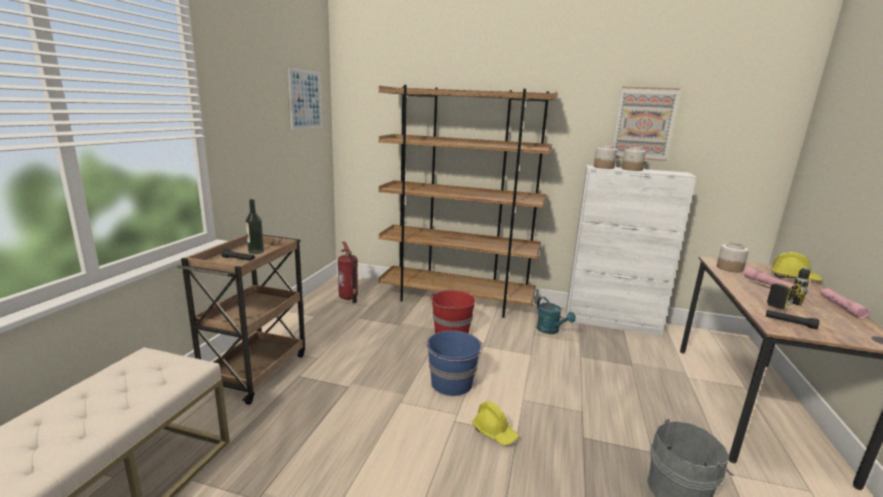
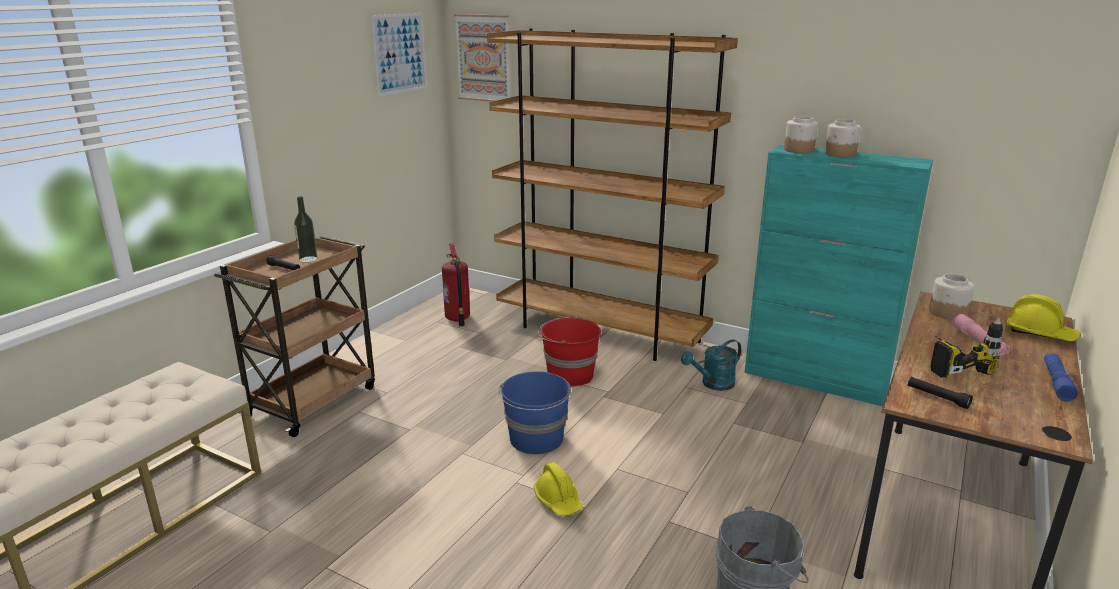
camera: 15 degrees right, 5 degrees up
turquoise watering can [536,297,576,334] -> turquoise watering can turned 75 degrees clockwise [681,339,741,391]
white cabinet [566,165,696,336] -> turquoise cabinet [744,145,933,406]
picture [613,87,680,161] -> picture moved to [454,14,510,102]
pink flashlight [820,288,870,319] -> blue flashlight [1044,353,1078,401]

